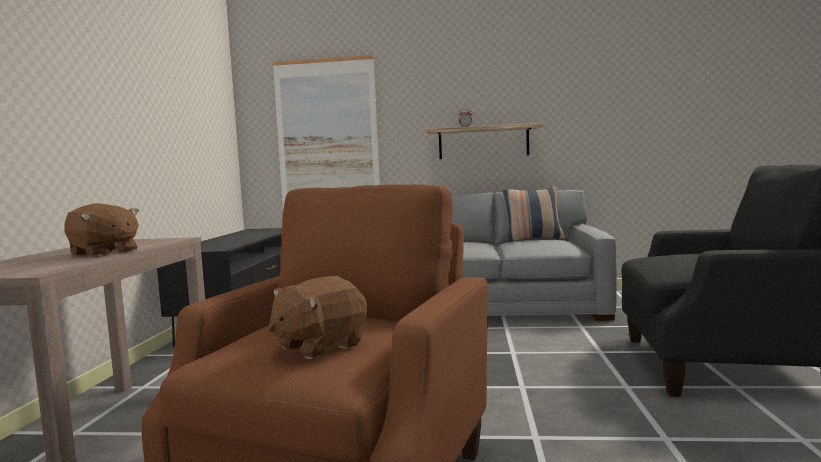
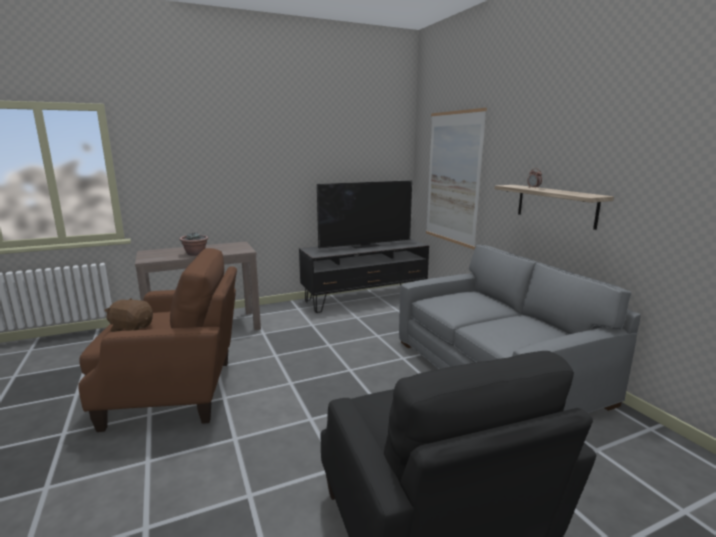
camera: 60 degrees right, 10 degrees up
brown plush toy [64,203,139,257] -> potted plant [179,233,209,256]
pillow [503,187,564,242] -> none
none -> television [317,180,412,249]

